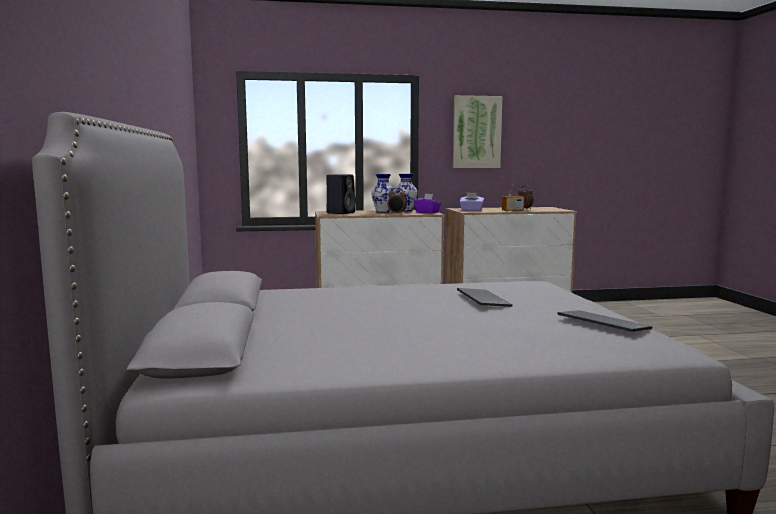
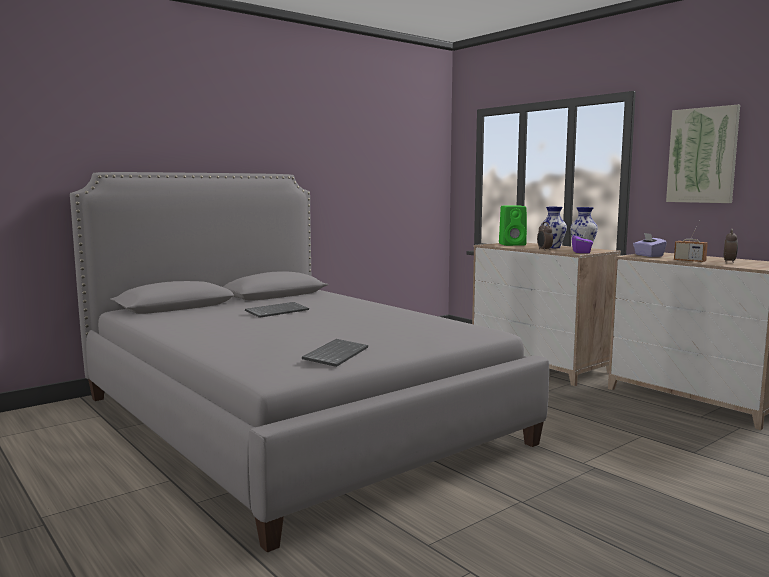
camera: 60 degrees right, 0 degrees up
black speaker [326,174,356,214] -> green speaker [499,206,527,246]
keyboard [457,288,512,307] -> keyboard moved to [245,302,309,318]

